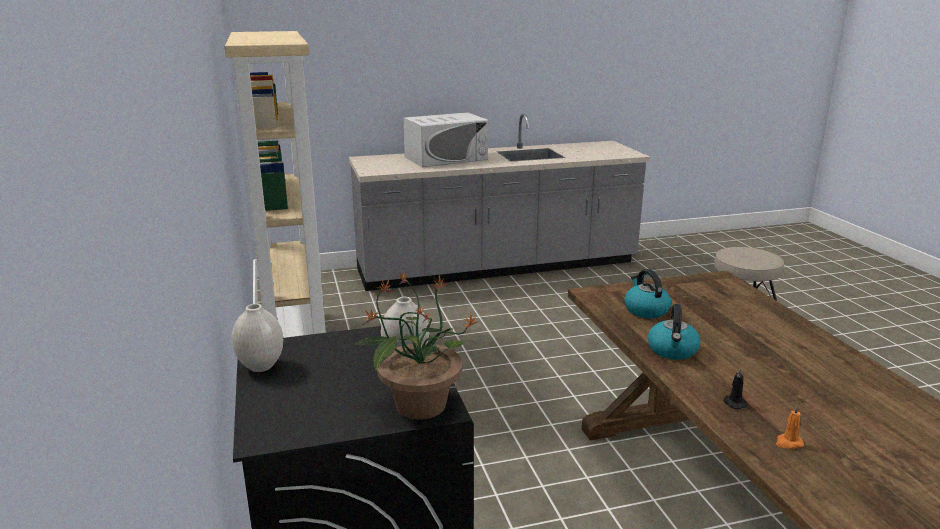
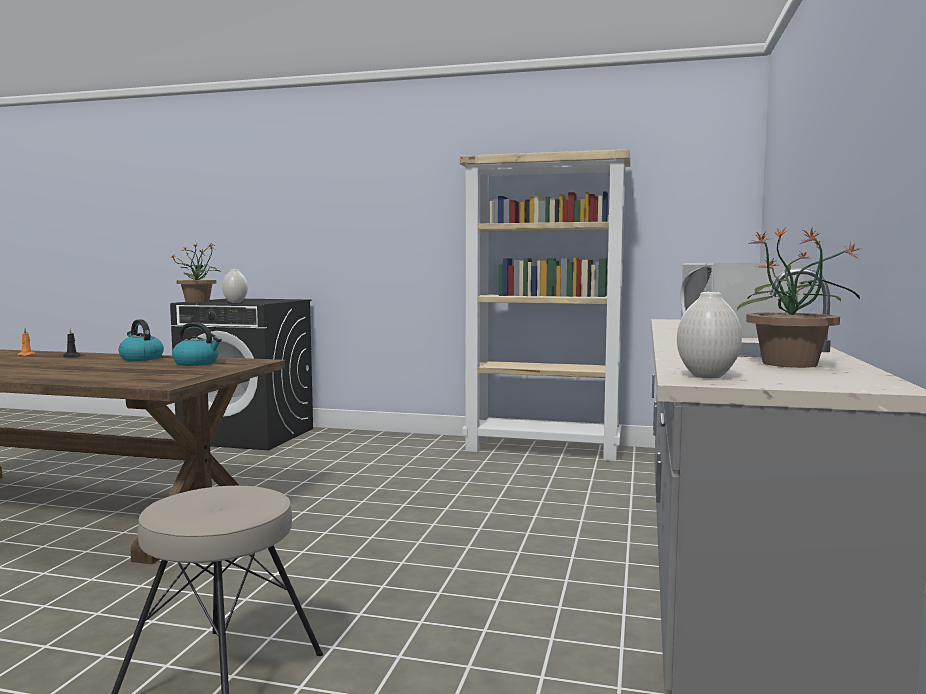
camera: 120 degrees right, 15 degrees down
white vase [232,304,284,372] -> white vase moved to [677,292,742,378]
none -> potted plant [737,227,861,368]

